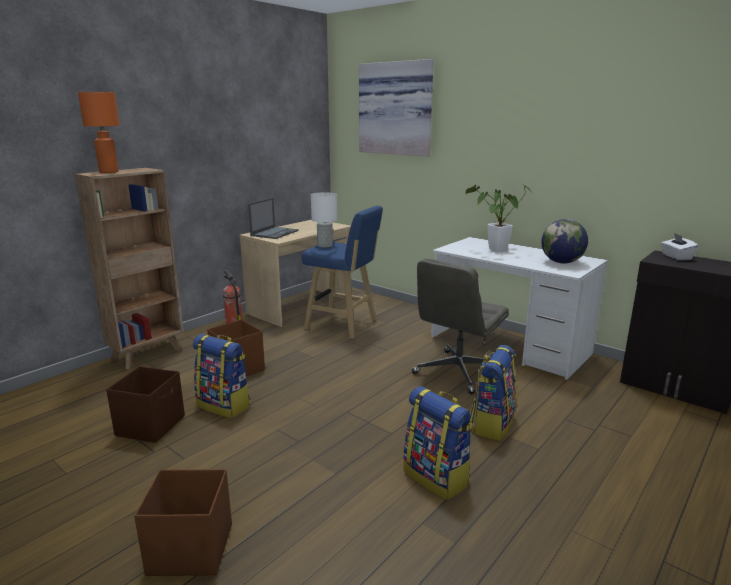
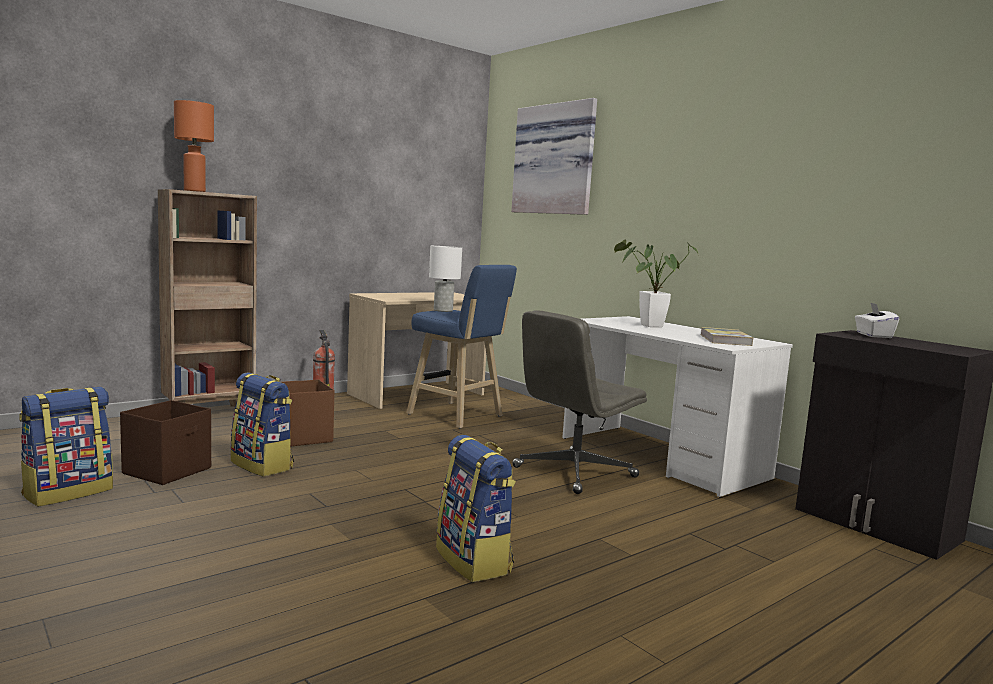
camera: 10 degrees right, 10 degrees down
brown storage box [134,469,232,576] -> none
laptop [248,198,299,239] -> none
backpack [470,345,517,441] -> backpack moved to [19,387,113,507]
globe [541,219,588,263] -> book [700,327,753,346]

